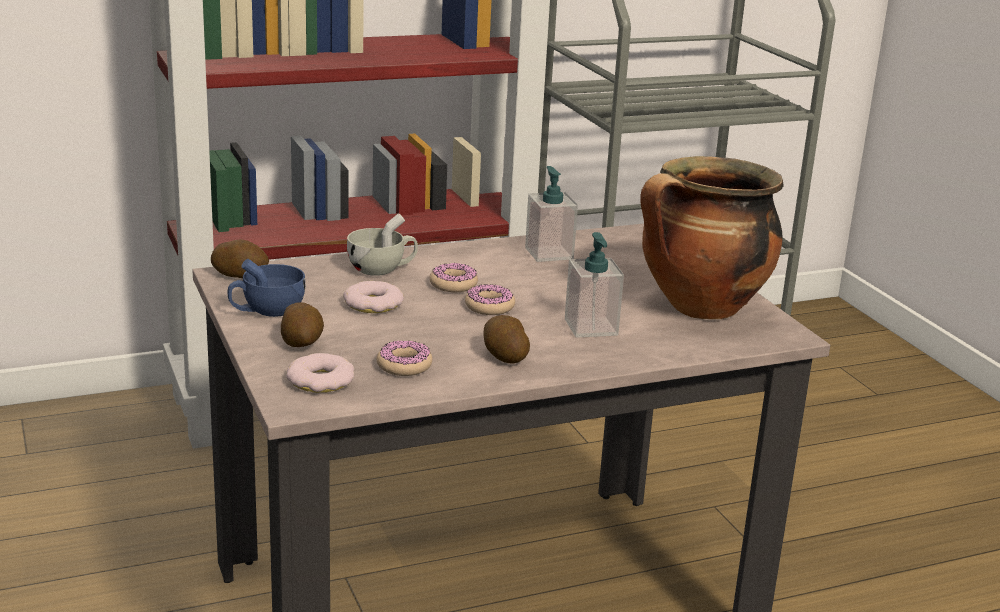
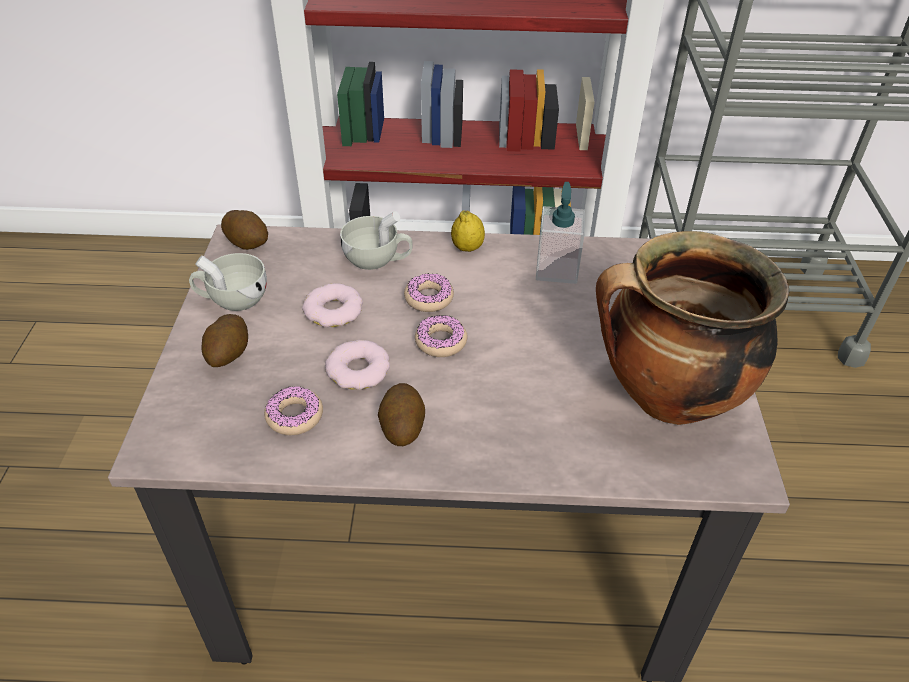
camera: 25 degrees right, 20 degrees up
blue cup [228,259,305,317] -> white cup [189,253,267,311]
donut [286,353,354,393] -> donut moved to [325,340,390,390]
soap dispenser [565,232,624,338] -> none
none -> lemon [451,210,485,252]

